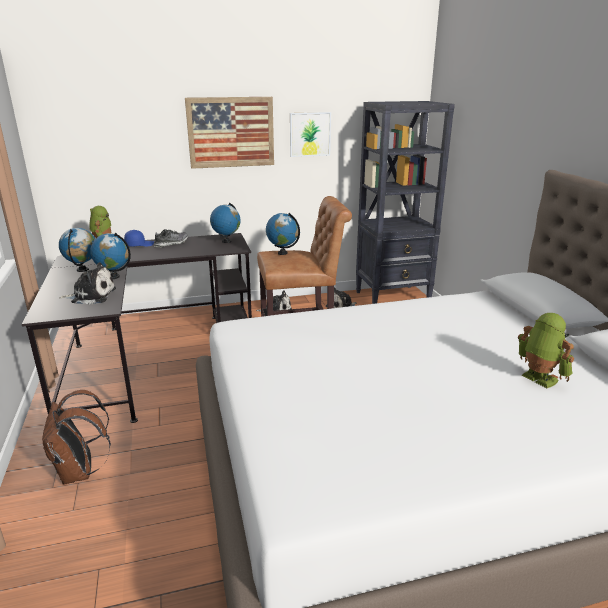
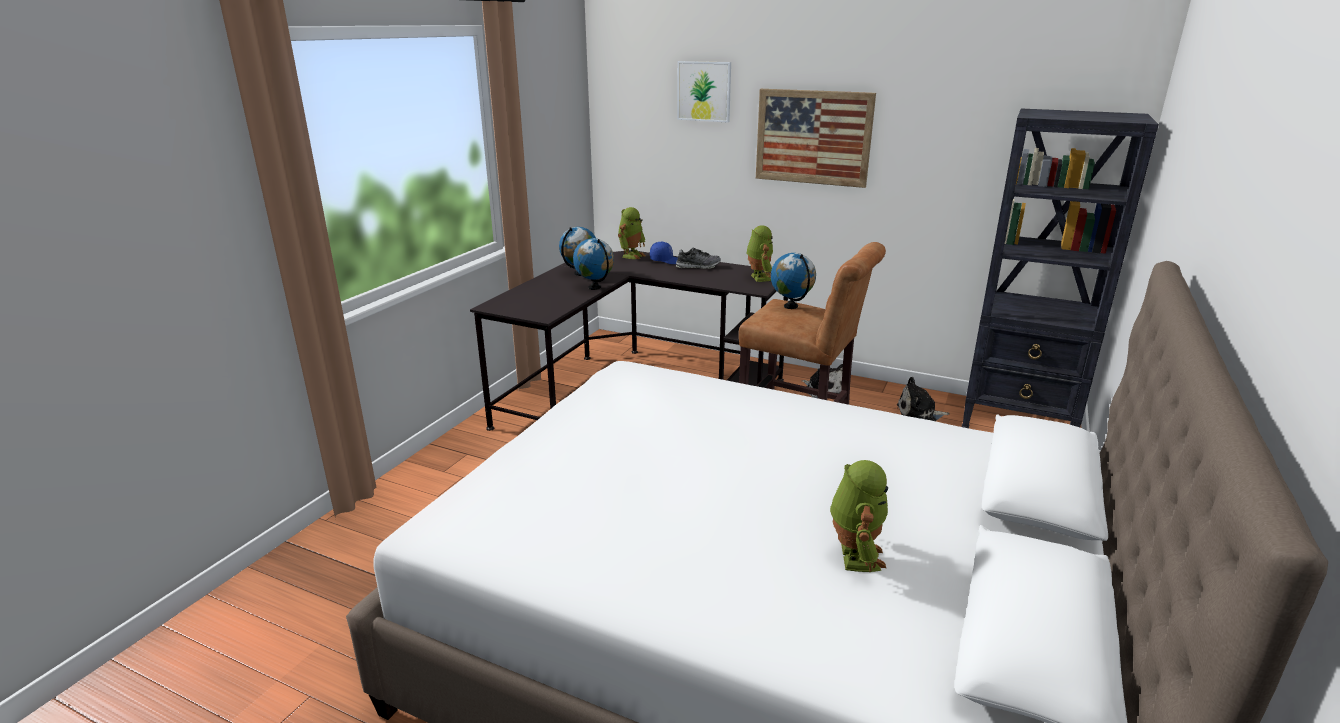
camera: 40 degrees right, 0 degrees up
brown backpack [42,390,111,485] -> none
plush toy [59,262,116,305] -> none
globe [210,203,241,243] -> toy robot [746,225,773,282]
picture [290,112,331,157] -> picture moved to [677,61,731,122]

